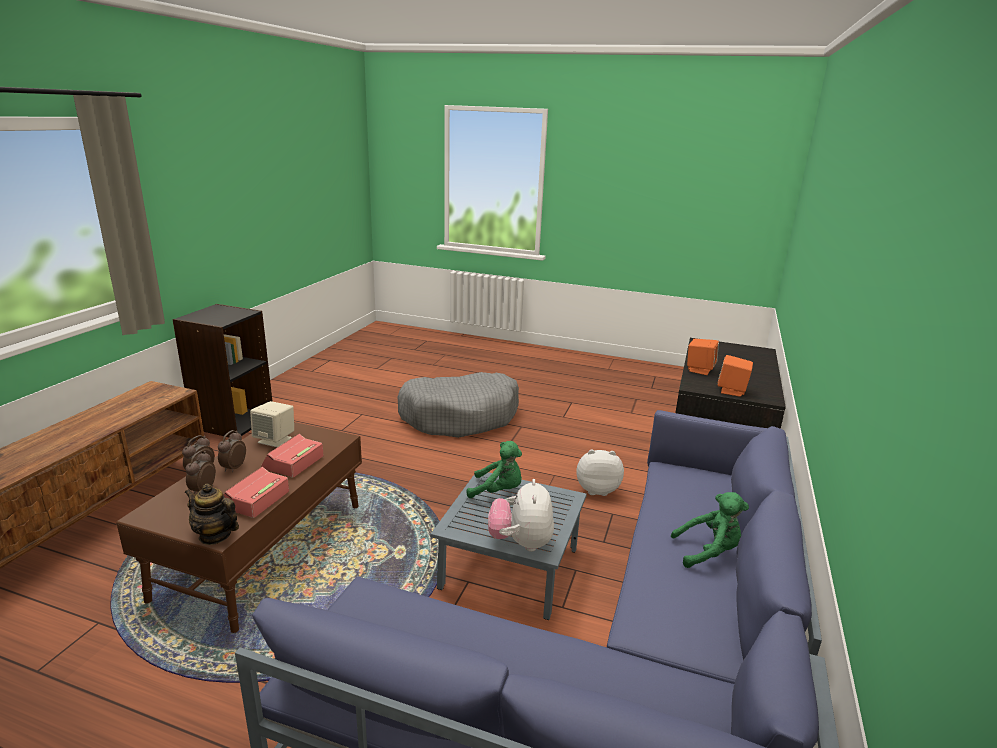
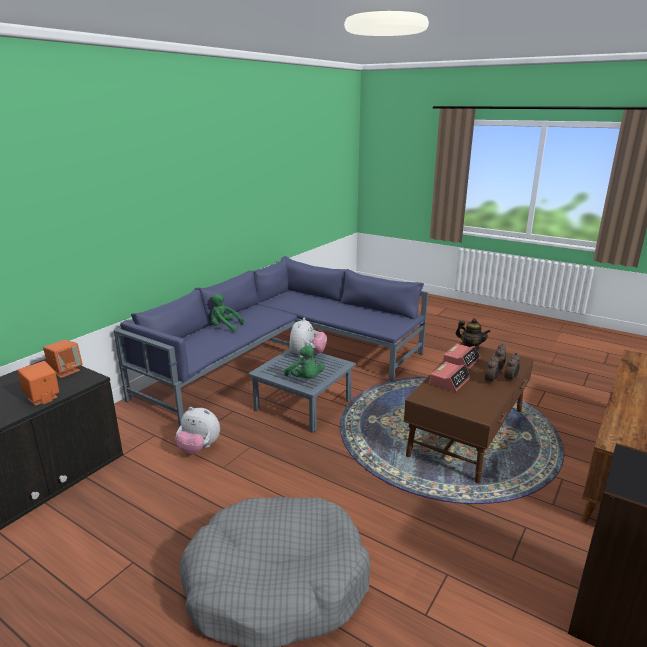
camera: 165 degrees left, 0 degrees up
beige speaker [250,401,294,447] -> none
green plush toy [467,441,522,498] -> green plush toy turned 150 degrees counterclockwise [284,345,324,379]

